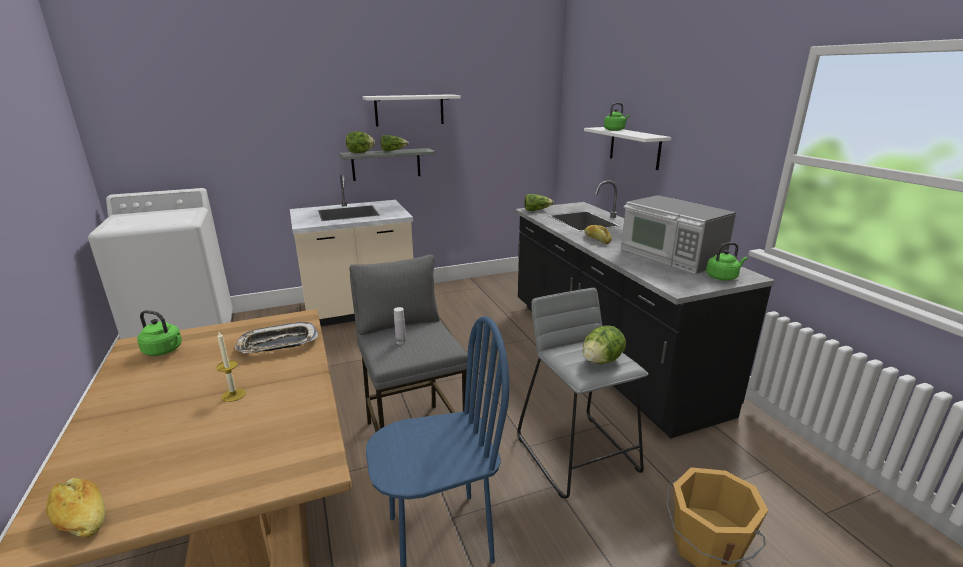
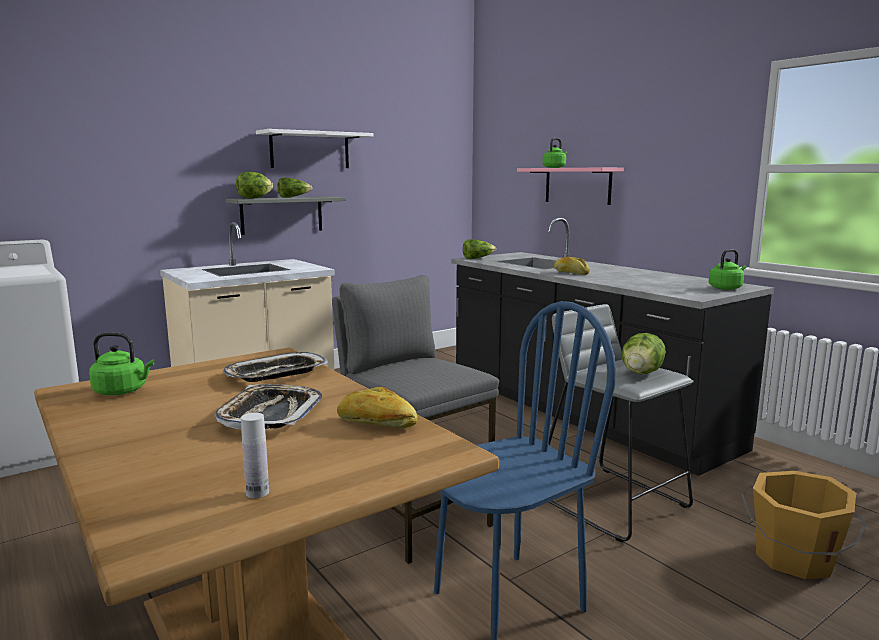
camera: 15 degrees left, 10 degrees down
bread [46,478,105,537] -> bread moved to [337,387,418,429]
candle [216,332,246,402] -> tray [214,384,322,430]
white bottle [394,307,406,345] -> white bottle moved to [241,413,269,498]
white shelf [584,127,672,170] -> pink shelf [517,168,624,205]
microwave [621,195,736,274] -> none

